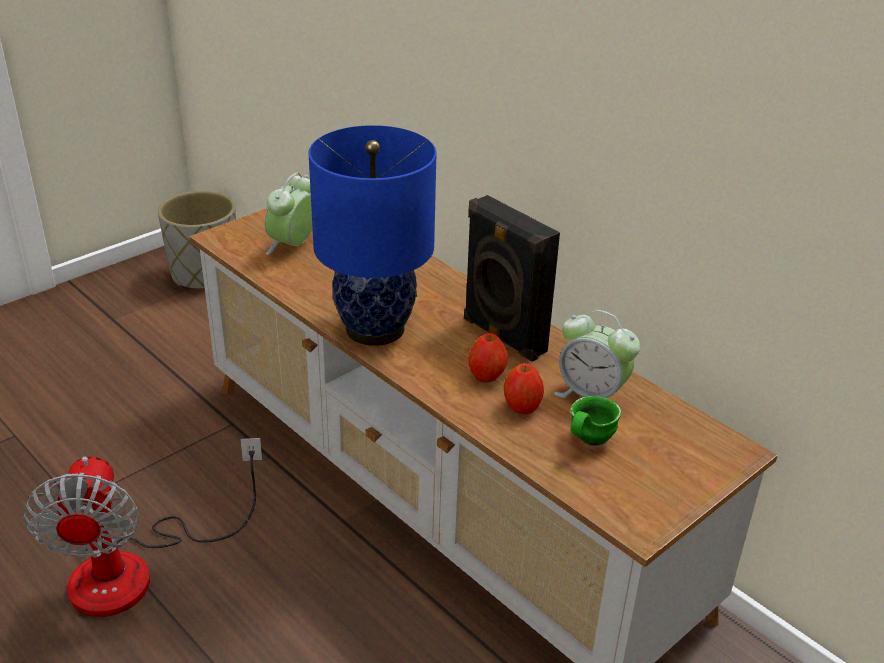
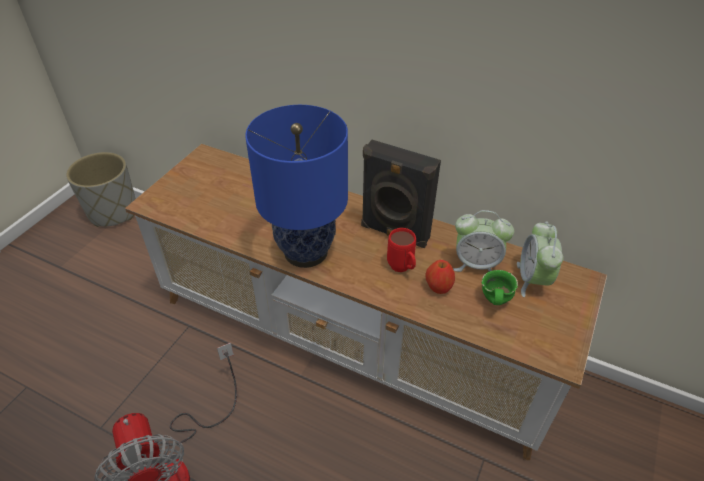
camera: 20 degrees left, 10 degrees up
alarm clock [265,172,313,255] -> alarm clock moved to [517,221,563,297]
apple [468,333,508,382] -> red mug [387,228,416,272]

